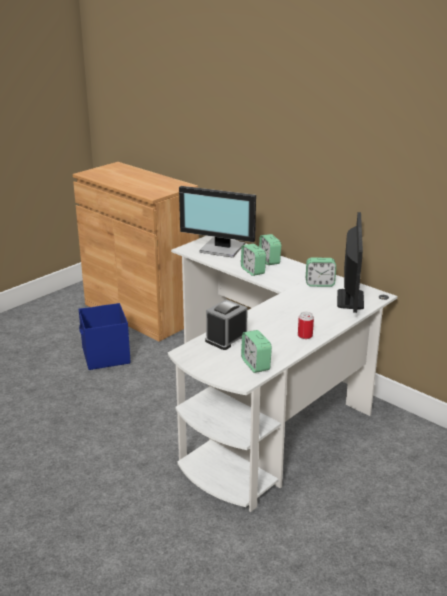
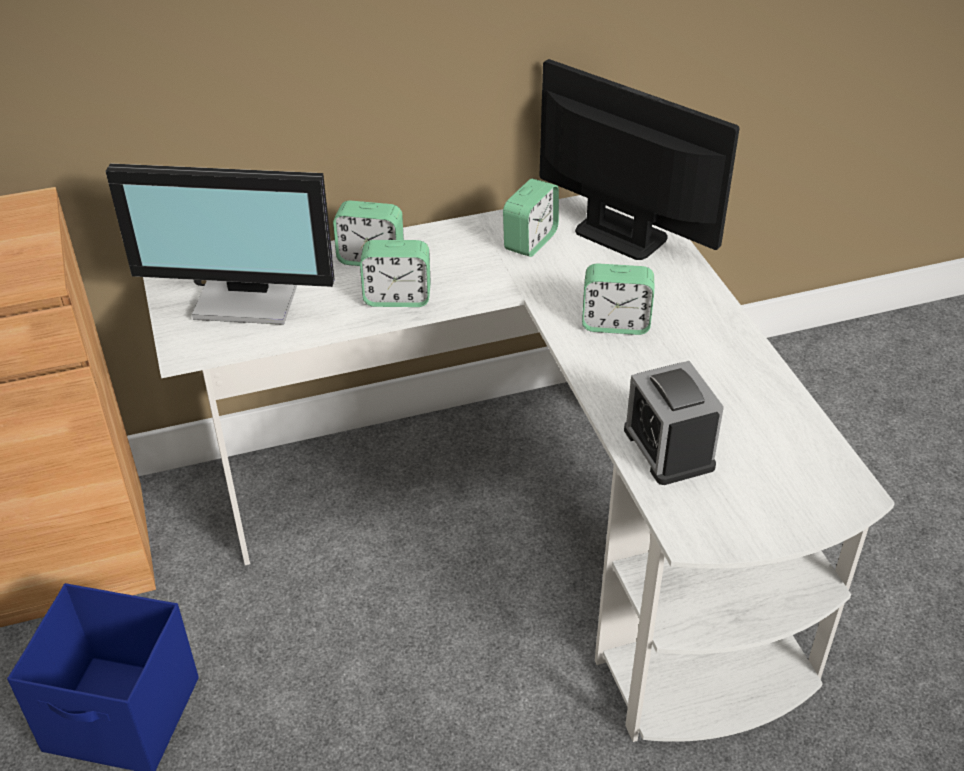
camera: 60 degrees left, 15 degrees up
monitor [179,186,256,258] -> monitor turned 45 degrees clockwise [106,163,335,325]
alarm clock [241,330,272,373] -> alarm clock moved to [582,263,655,335]
can [298,312,314,339] -> none

